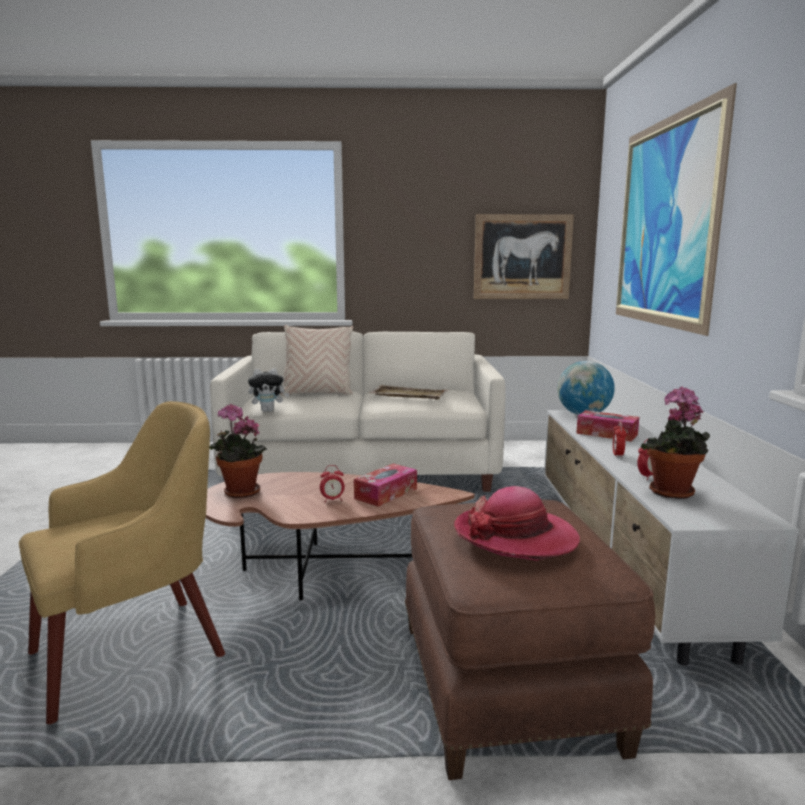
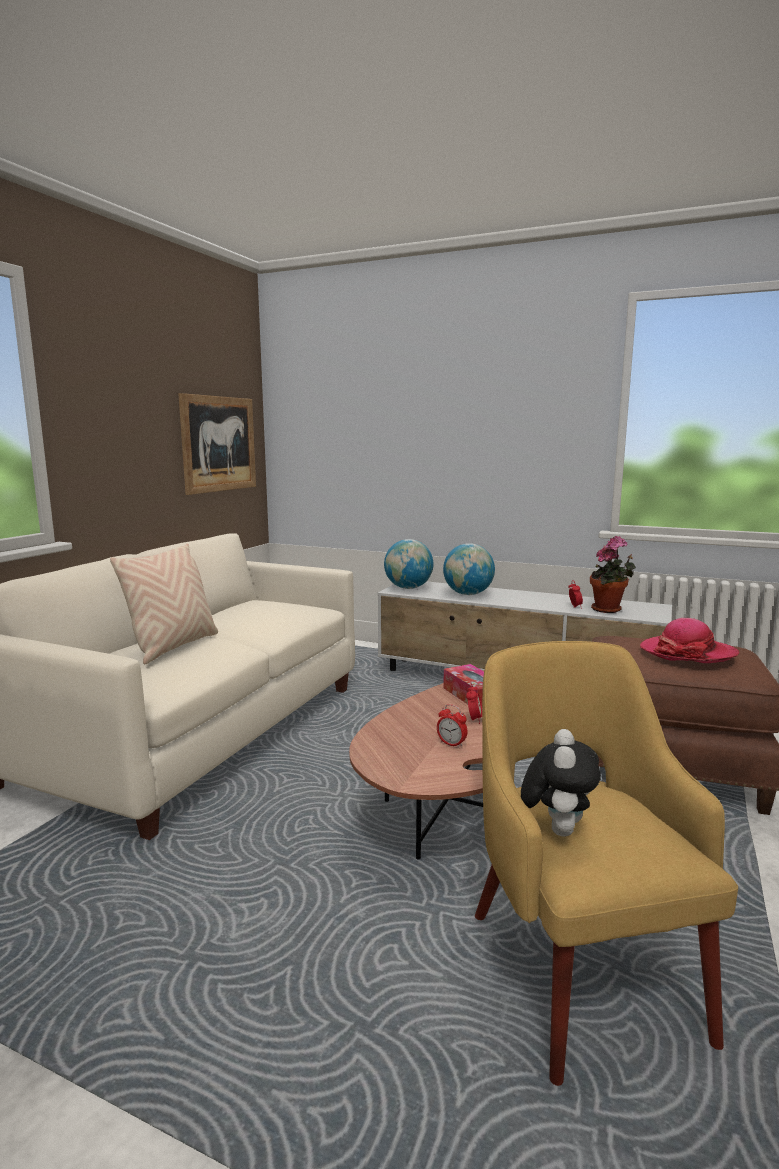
camera: 65 degrees left, 0 degrees up
potted plant [210,404,267,498] -> none
plush toy [248,368,289,412] -> plush toy moved to [521,729,601,837]
beige tray [369,385,449,399] -> none
tissue box [576,410,639,442] -> globe [443,543,495,595]
alarm clock [613,421,627,458] -> alarm clock moved to [437,704,468,748]
picture [616,83,737,336] -> none

